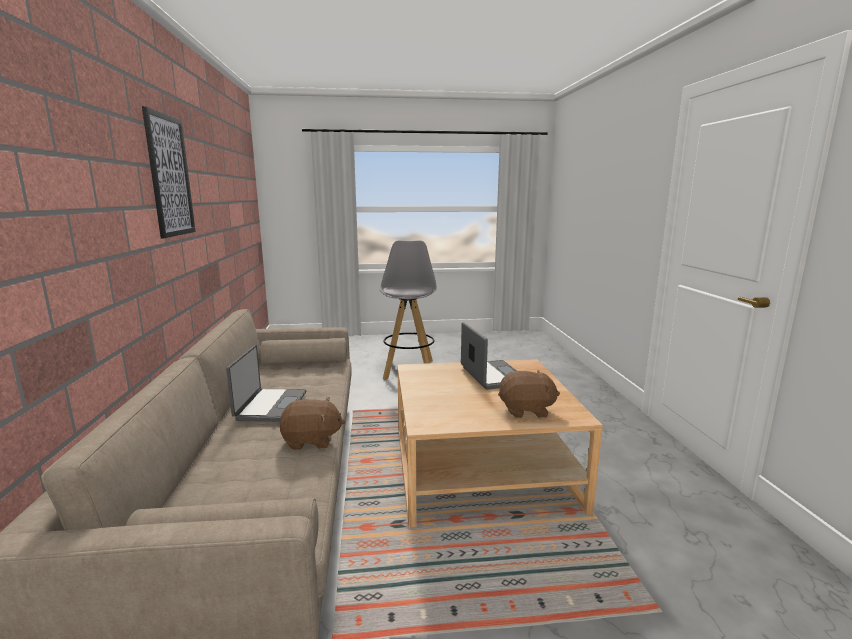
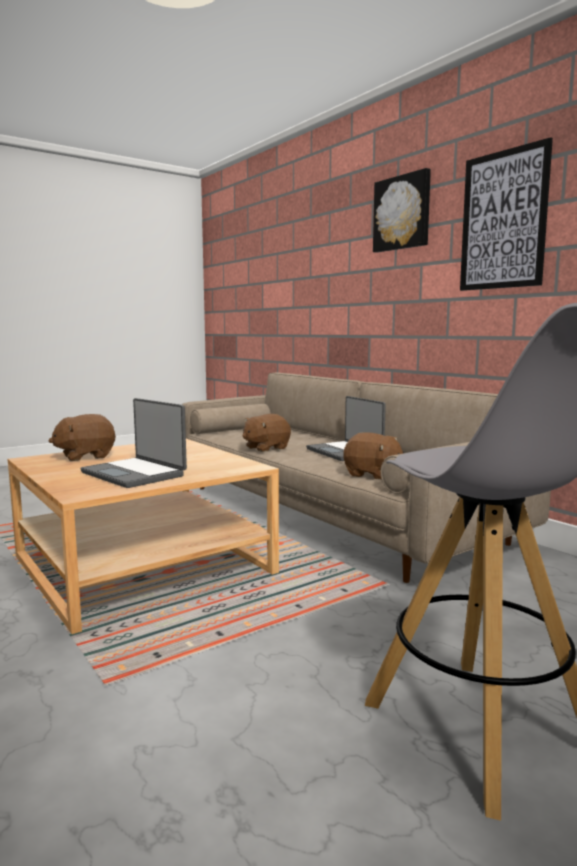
camera: 150 degrees right, 5 degrees down
none -> brown plush toy [343,432,404,480]
none -> picture [373,168,431,253]

